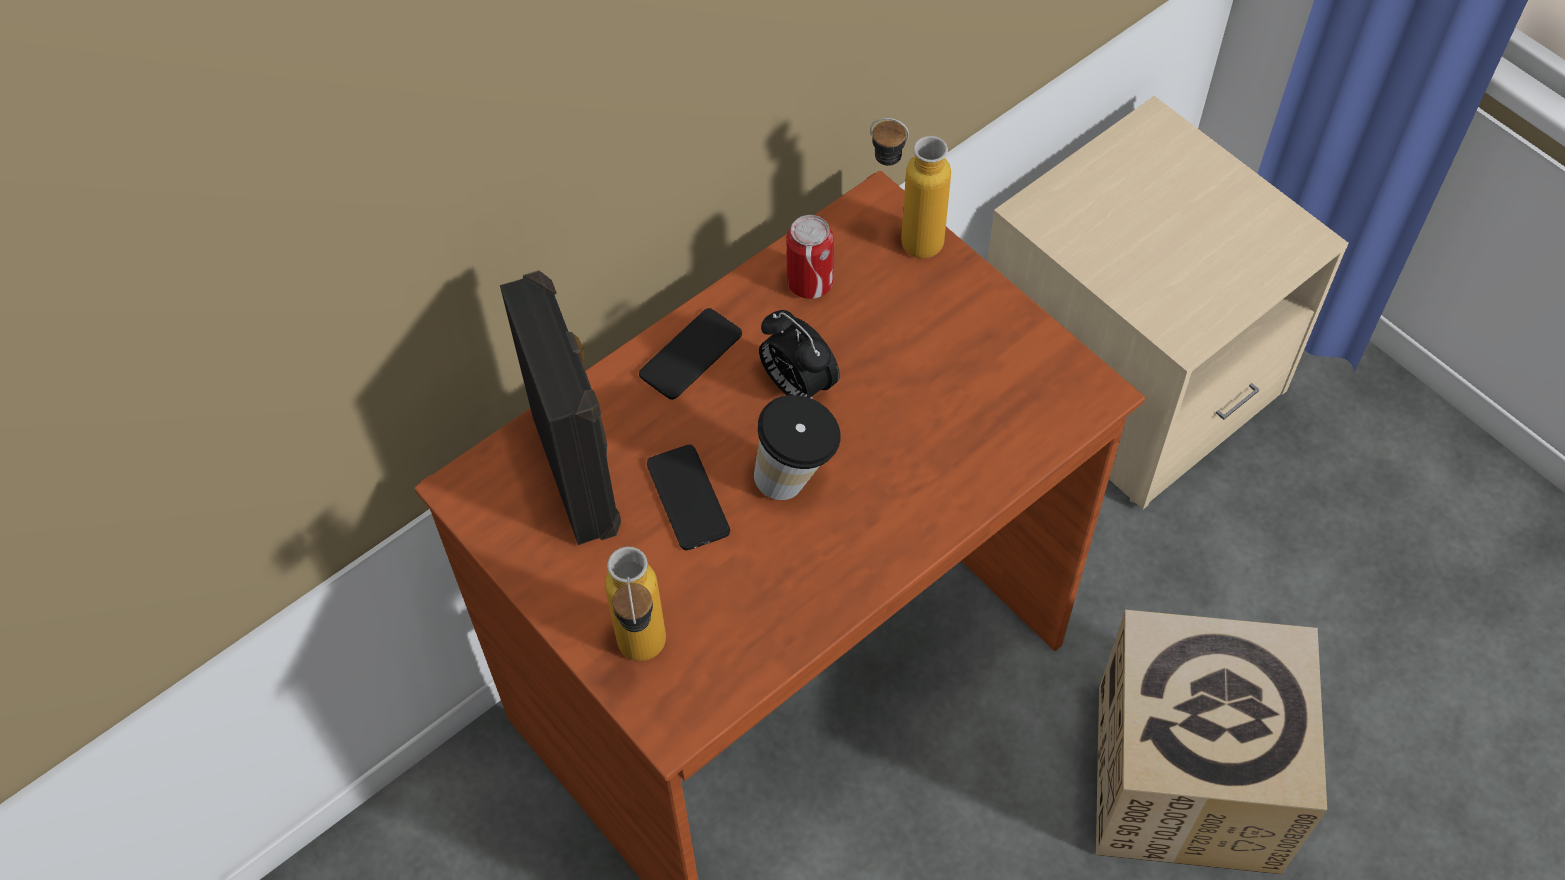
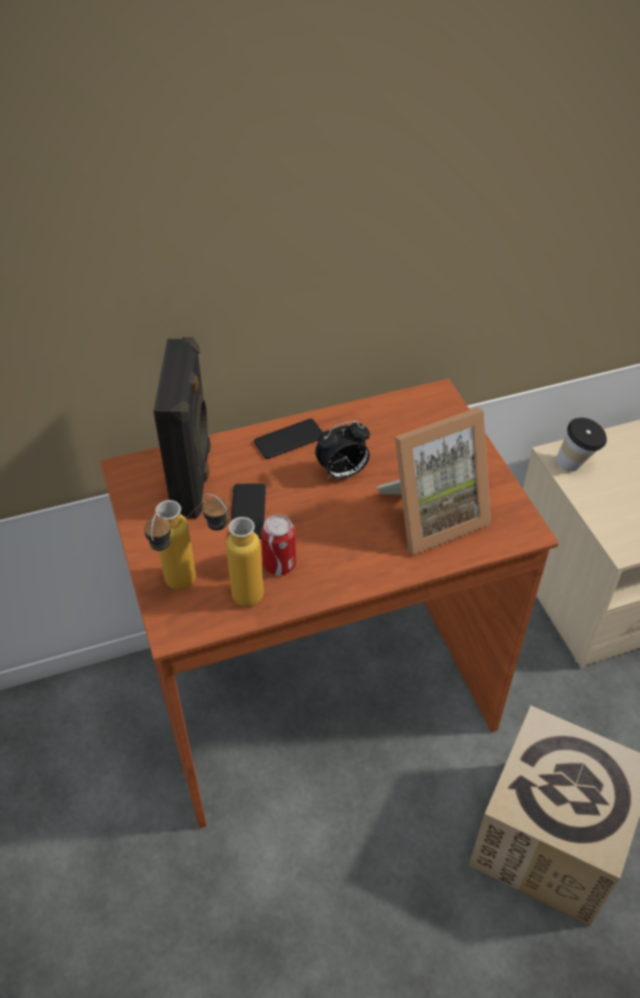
camera: 20 degrees right, 10 degrees down
cup [754,395,841,500] -> cup moved to [556,418,607,472]
alarm clock [759,310,840,399] -> alarm clock turned 90 degrees counterclockwise [315,421,370,479]
can [786,215,834,299] -> can moved to [261,514,296,575]
bottle [870,118,951,258] -> bottle moved to [203,494,264,607]
none -> picture frame [377,407,491,555]

